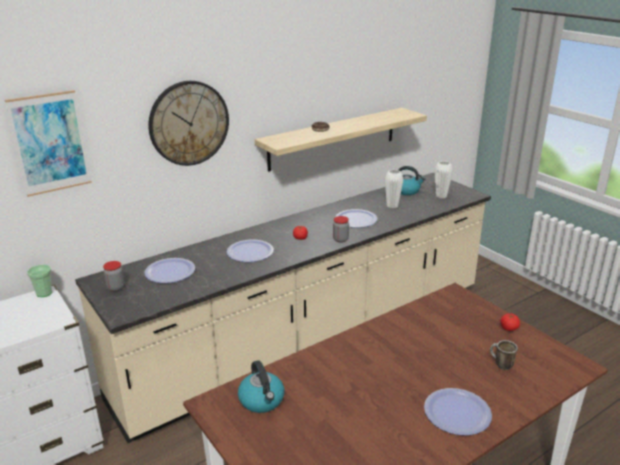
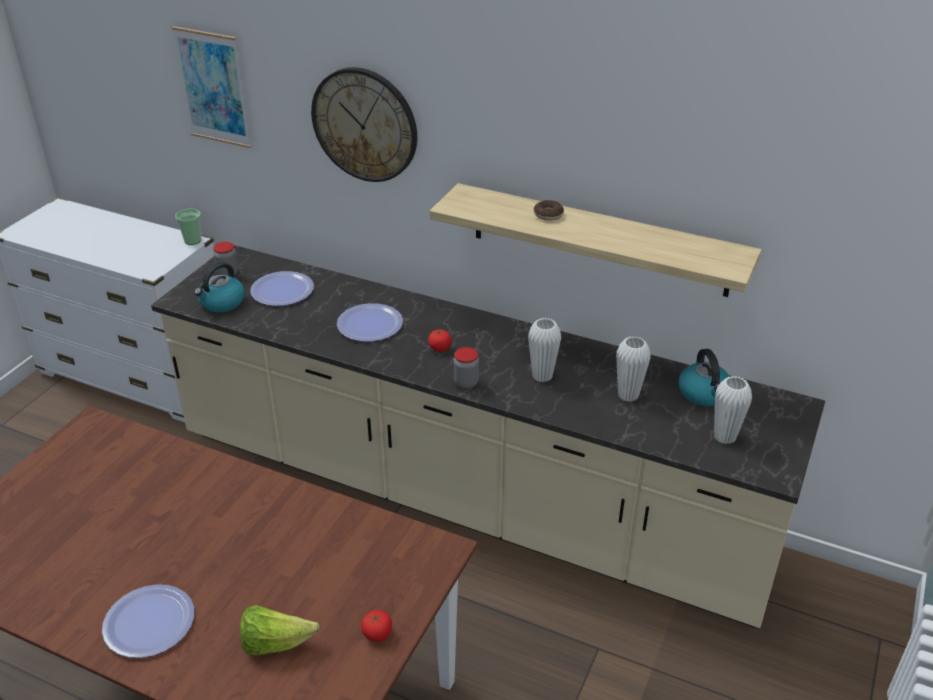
camera: 60 degrees right, 10 degrees up
kettle [238,360,284,413] -> kettle moved to [194,262,245,312]
plate [335,209,378,228] -> white vase [528,318,561,382]
mug [490,340,518,370] -> lettuce [240,605,320,656]

